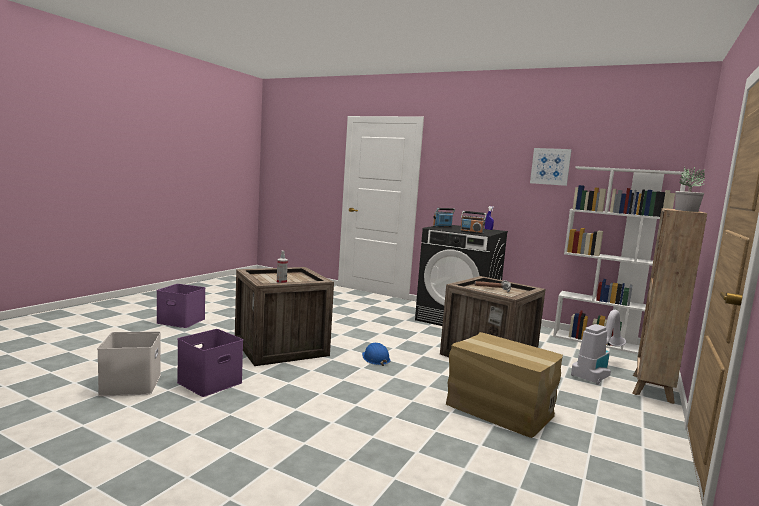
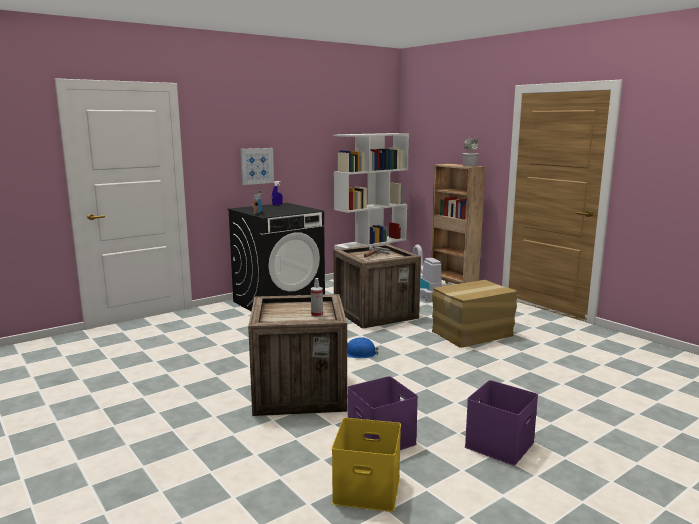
camera: 65 degrees left, 5 degrees up
white storage box [97,331,161,396] -> yellow storage box [332,418,401,512]
purple storage box [157,284,205,328] -> purple storage box moved to [465,380,538,466]
radio [460,211,487,234] -> none
picture [530,148,572,186] -> picture moved to [240,148,274,185]

